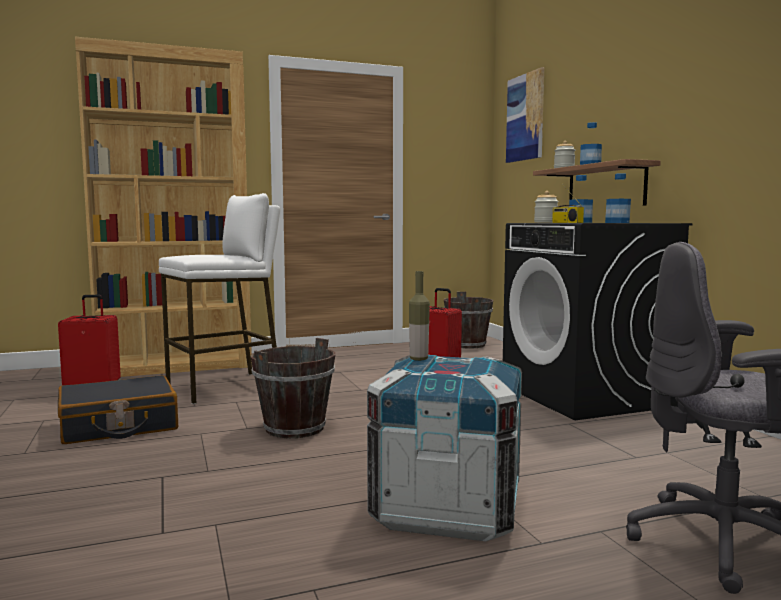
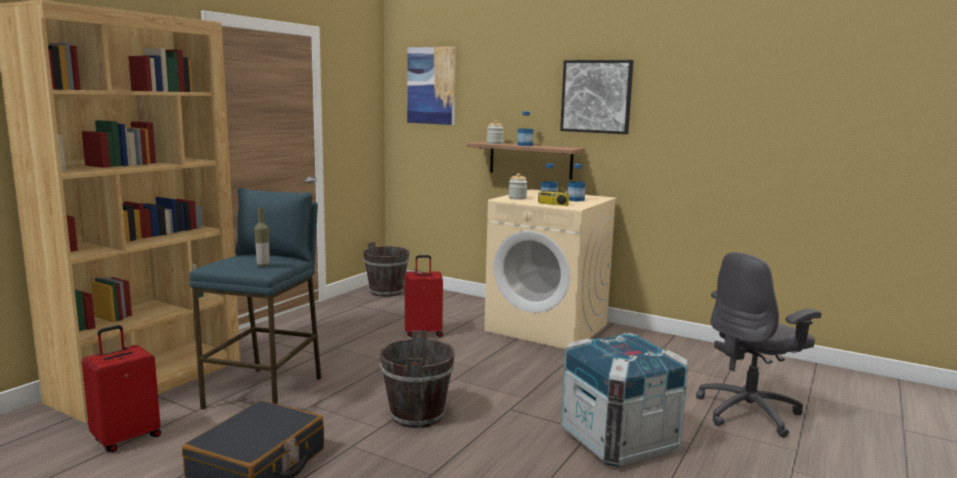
camera: 40 degrees left, 5 degrees up
white stool [159,193,280,404] -> blue stool [189,188,321,410]
bottle [409,271,430,361] -> bottle moved to [254,207,270,267]
black washing machine [503,223,693,420] -> beige washing machine [484,189,617,349]
none -> picture [560,60,634,134]

